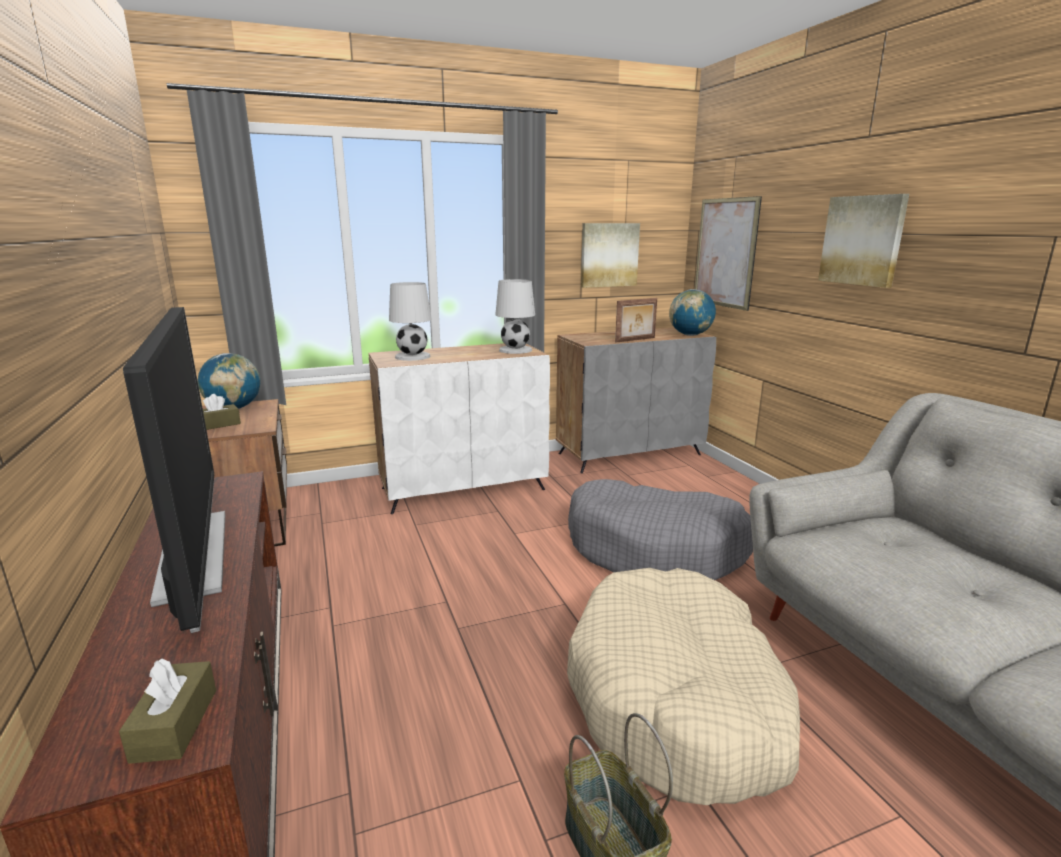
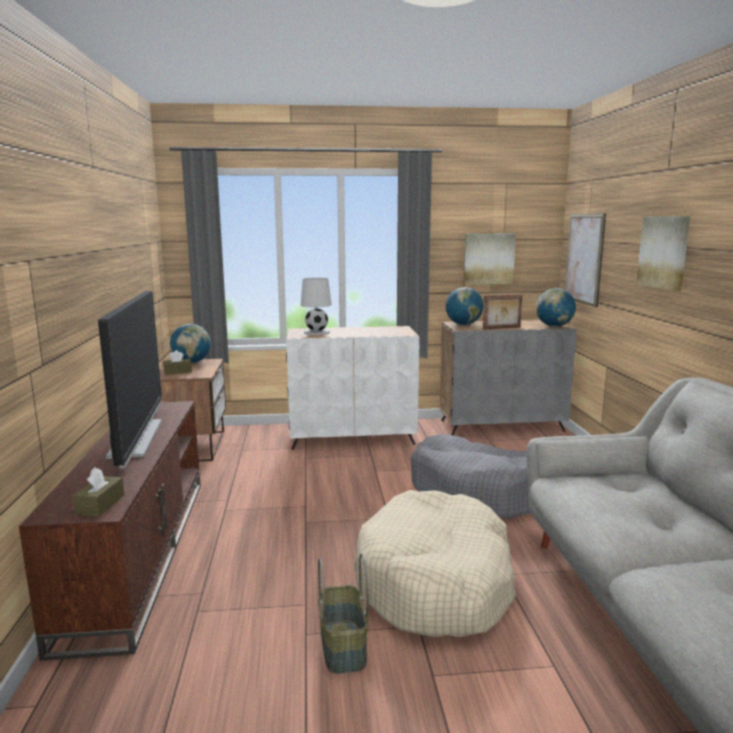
camera: 15 degrees right, 5 degrees down
white table lamp [495,279,535,354] -> none
none -> globe [446,287,484,325]

